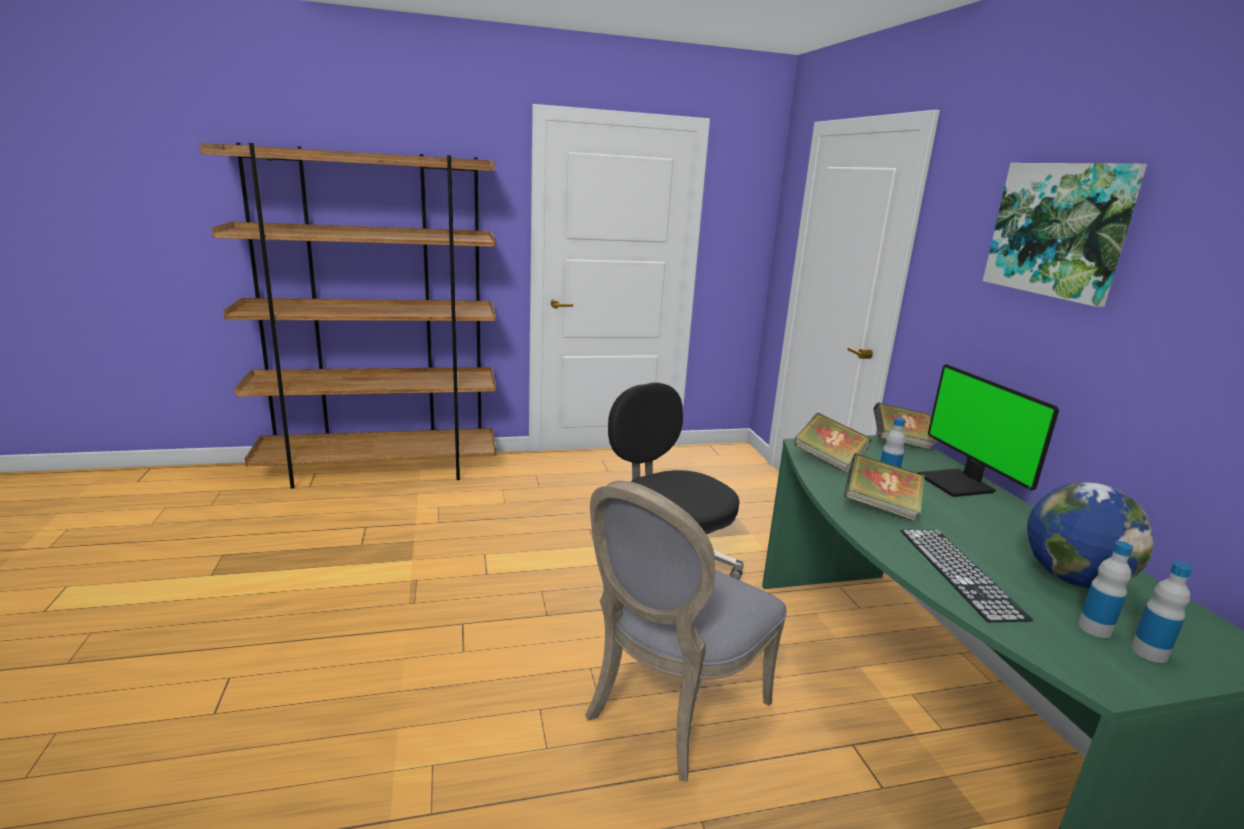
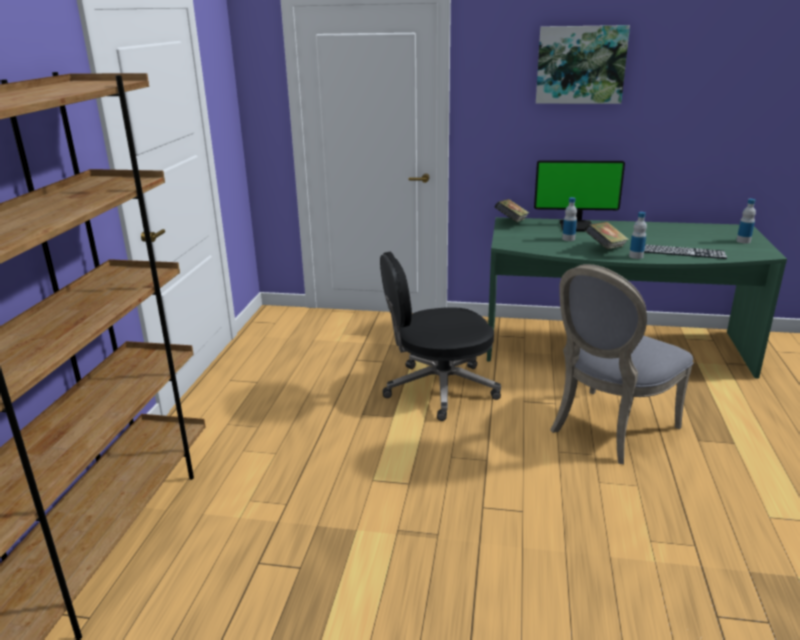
camera: 65 degrees left, 5 degrees up
grey chair [585,481,787,782] -> grey chair turned 75 degrees clockwise [550,264,694,464]
book [794,413,872,473] -> none
globe [1027,482,1153,588] -> none
bottle [1078,541,1133,638] -> bottle moved to [629,212,647,259]

